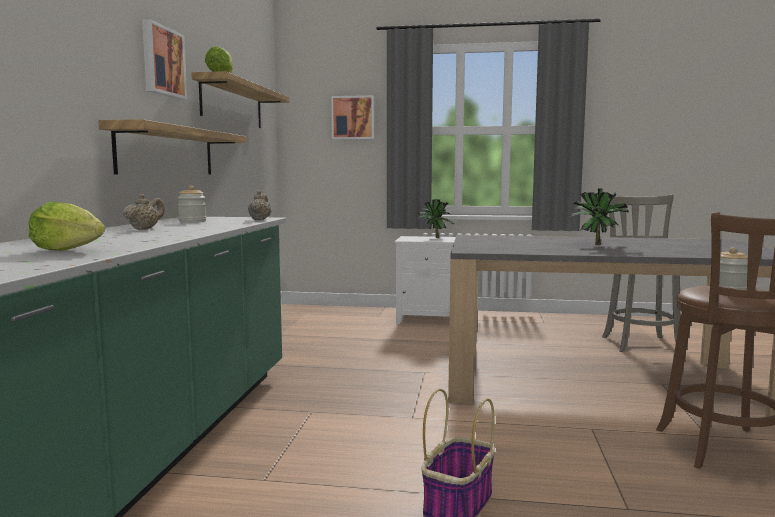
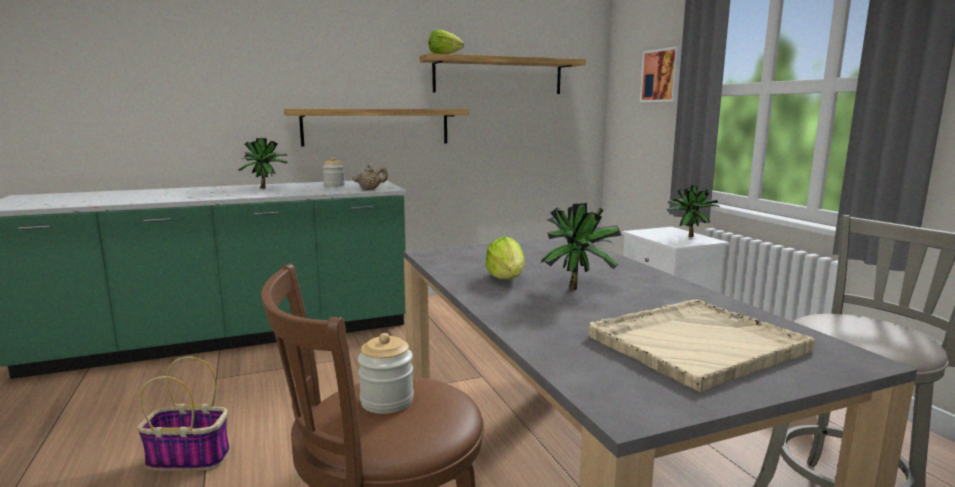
camera: 60 degrees right, 5 degrees up
lettuce [29,202,105,251] -> lettuce moved to [485,236,525,280]
beige teapot [123,194,165,230] -> potted plant [238,138,288,189]
picture [142,19,187,100] -> none
none -> beige tray [588,300,815,393]

